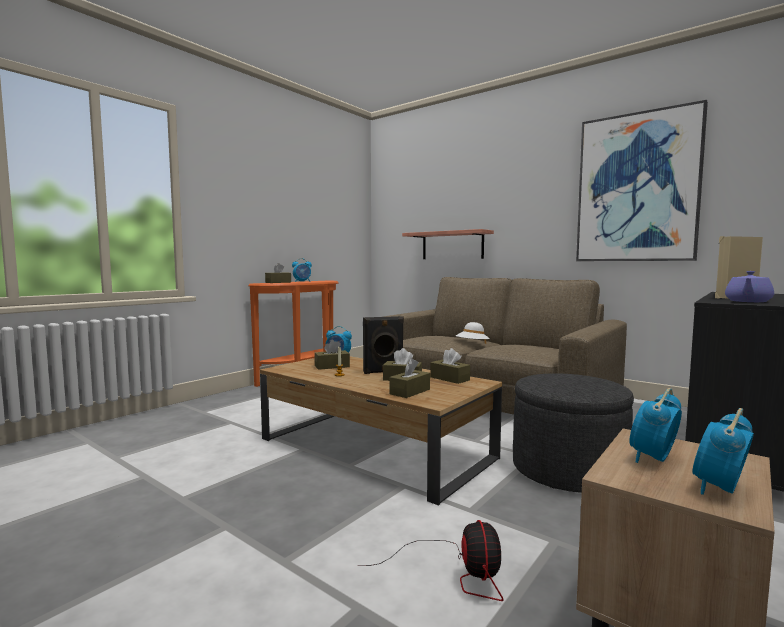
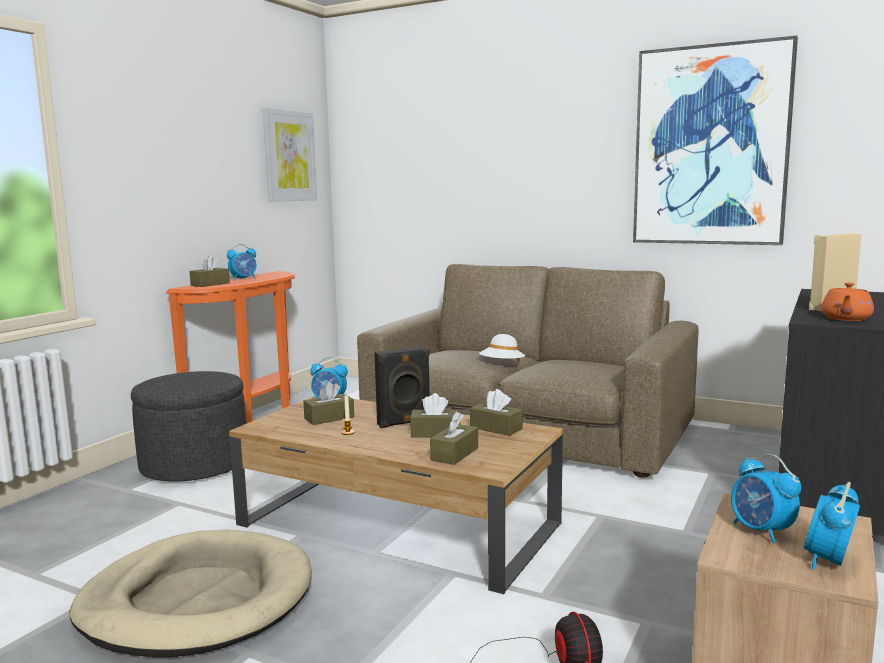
camera: 10 degrees left, 5 degrees up
shelf [402,229,494,259] -> none
grey ottoman [513,373,634,493] -> grey ottoman moved to [131,371,246,481]
alarm clock [629,388,682,463] -> alarm clock turned 60 degrees counterclockwise [731,454,801,543]
purple teapot [725,271,774,302] -> orange teapot [821,283,874,321]
none -> beige dog bed [70,530,312,657]
none -> picture [263,108,317,202]

